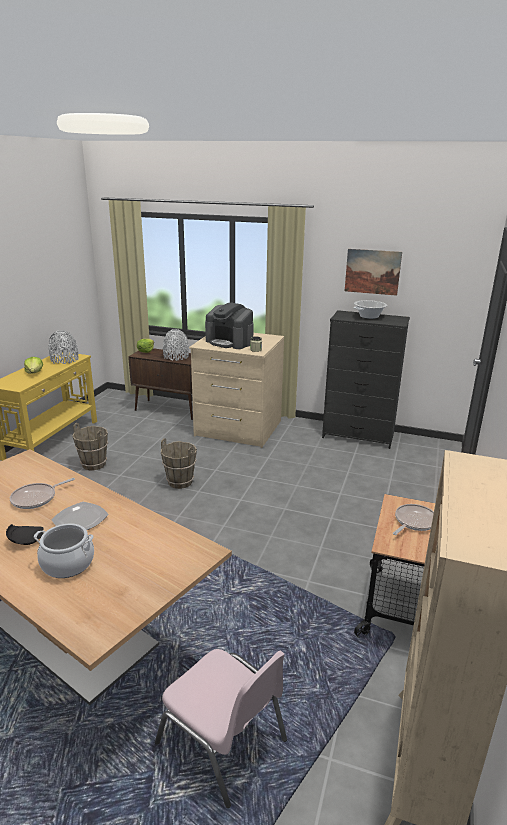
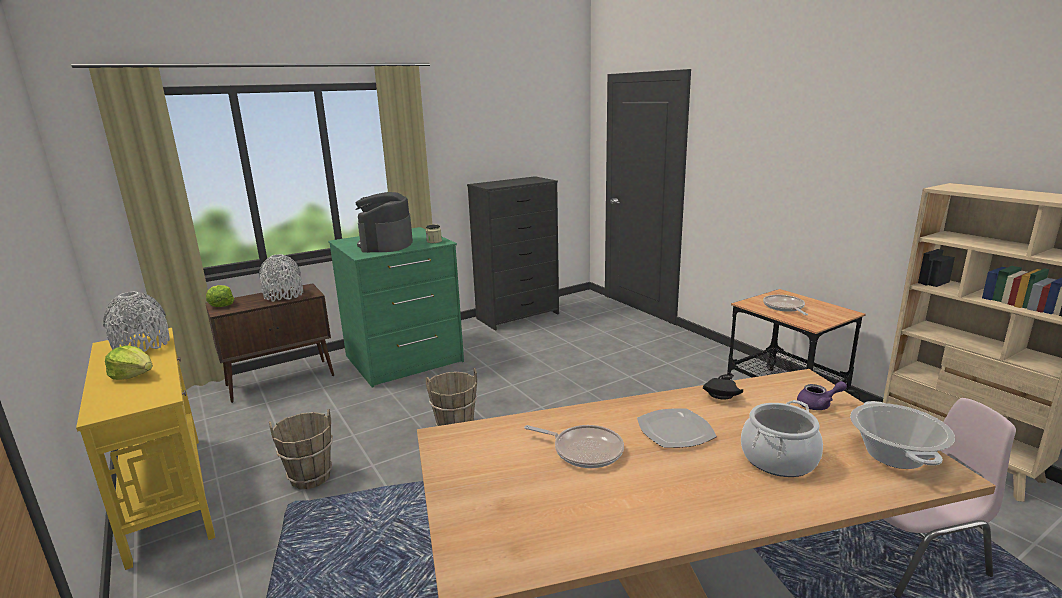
camera: 50 degrees left, 5 degrees down
black plate [6,524,44,545] -> black plate moved to [703,378,743,399]
frying pan [10,478,75,509] -> frying pan turned 60 degrees counterclockwise [524,425,624,468]
beige dresser [189,333,284,448] -> green dresser [328,227,464,388]
coffee machine [205,302,254,349] -> coffee machine turned 105 degrees clockwise [355,192,413,253]
picture [345,249,402,296] -> none
cooking pot [354,300,387,319] -> cooking pot moved to [850,401,955,469]
none -> purple teapot [797,381,847,410]

